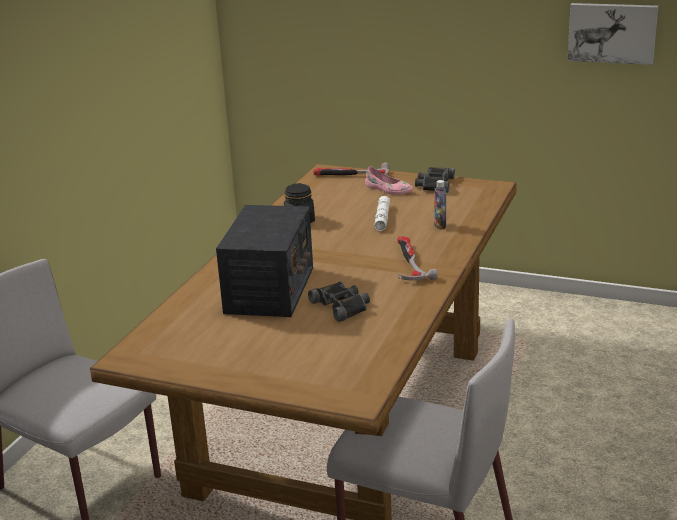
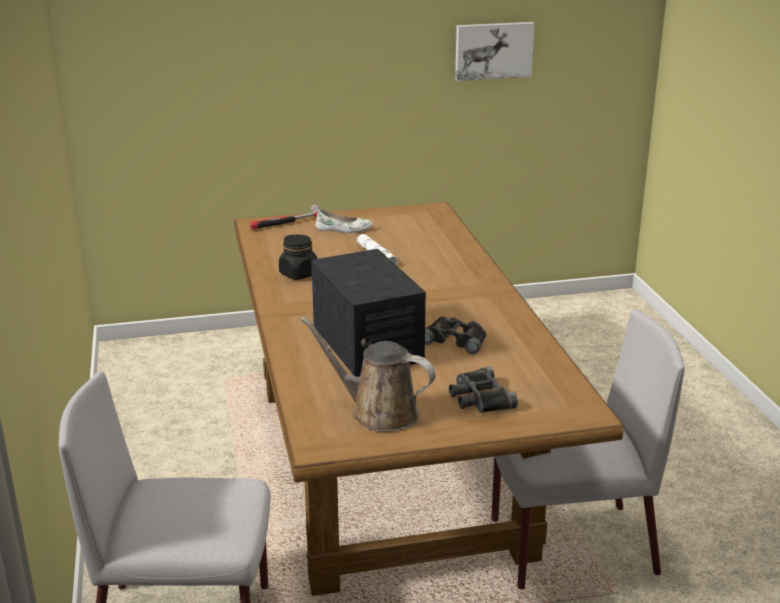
camera: 35 degrees left, 0 degrees up
pink shoe [365,167,413,195] -> white shoe [316,209,373,233]
hammer [397,236,438,280] -> none
black binoculars [415,167,455,193] -> black binoculars moved to [449,366,518,413]
bottle [434,180,446,229] -> none
none -> brown watering can [300,316,436,432]

